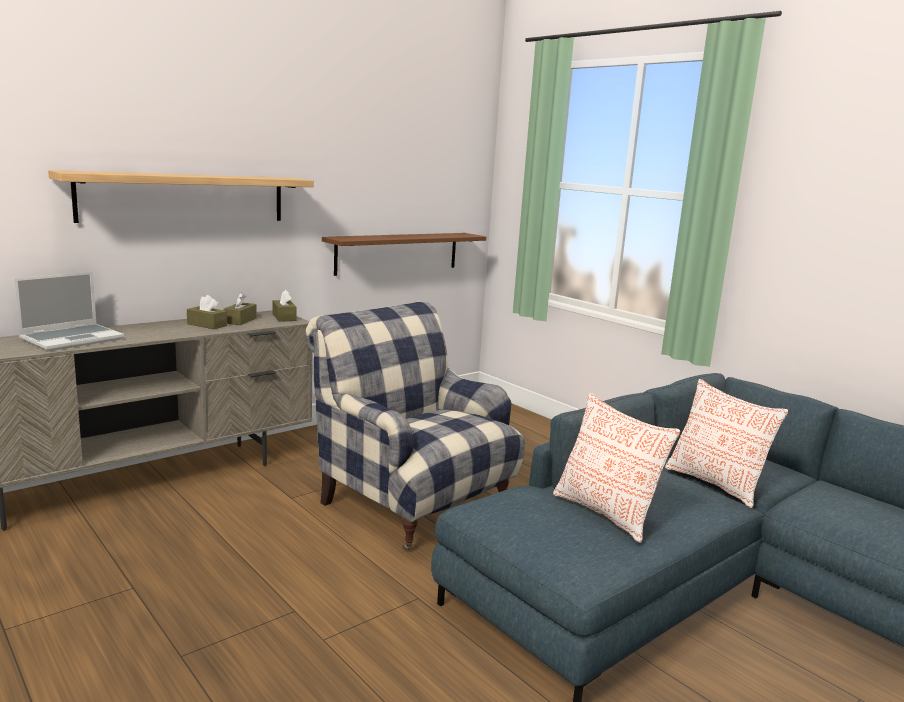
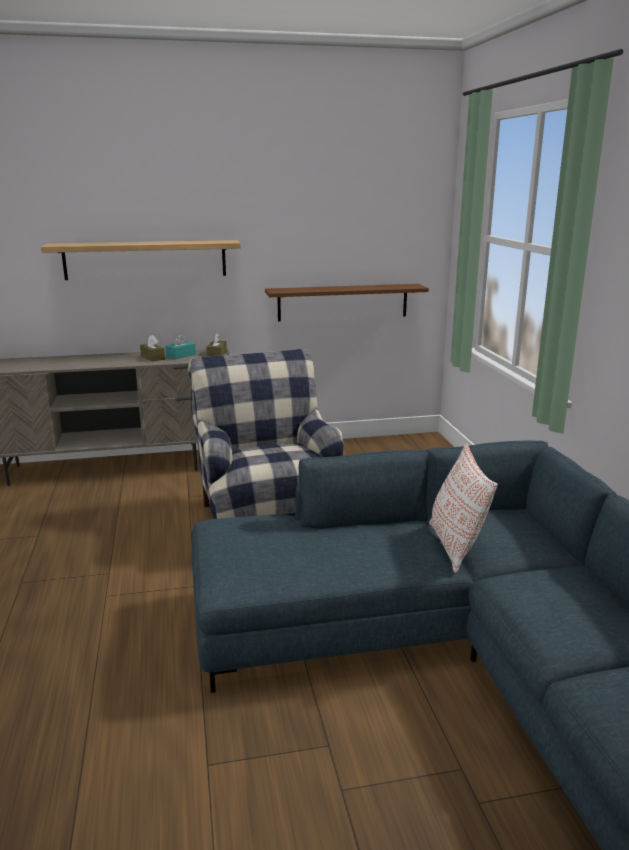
camera: 30 degrees right, 5 degrees up
laptop [14,272,124,351] -> none
brown tissue box [224,292,257,325] -> turquoise tissue box [165,333,196,359]
white pillow [553,393,680,543] -> none

